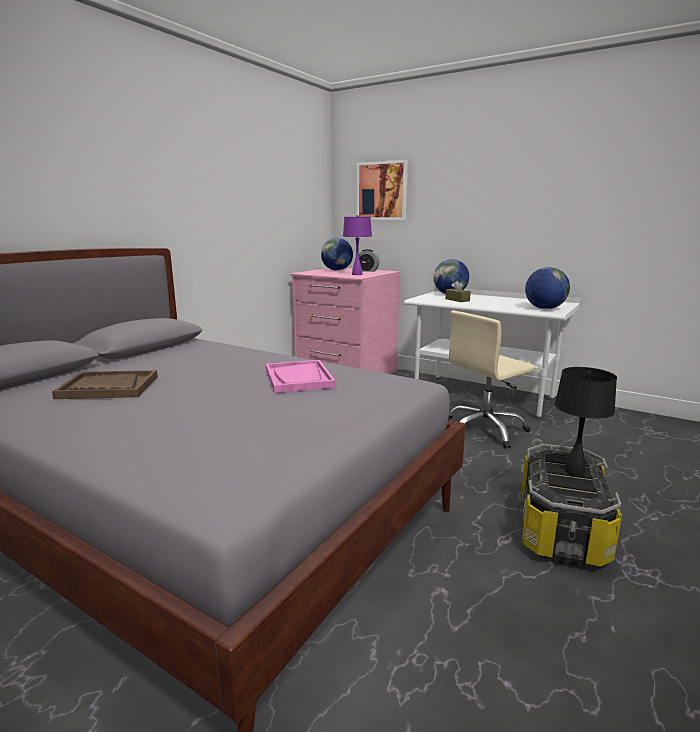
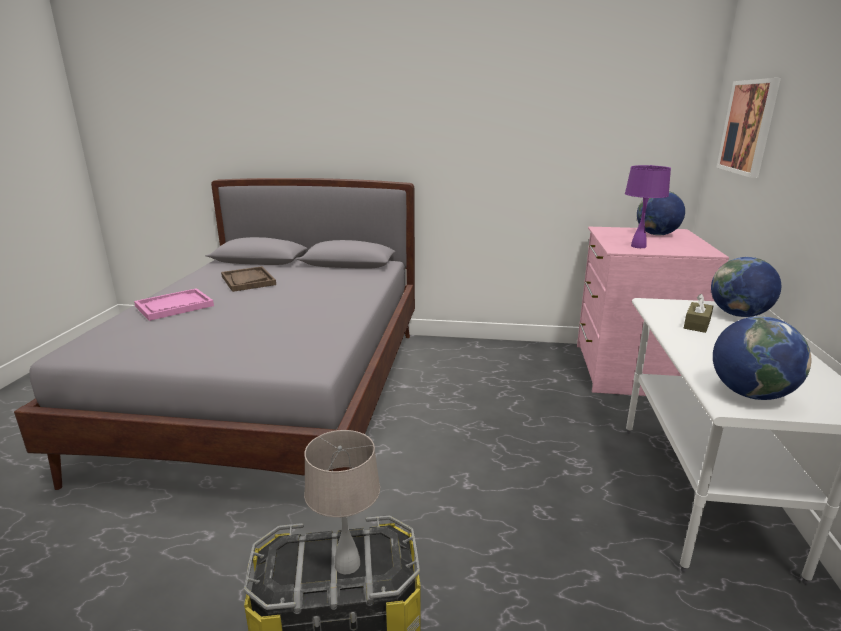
camera: 65 degrees right, 5 degrees up
pink tray [266,360,335,393] -> pink tray moved to [134,288,214,321]
alarm clock [359,249,379,272] -> none
beige office chair [448,311,536,448] -> none
black table lamp [555,367,617,476] -> beige table lamp [304,430,380,575]

